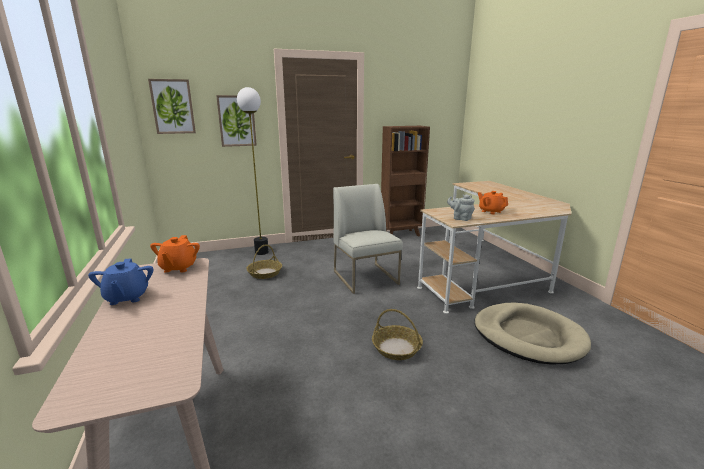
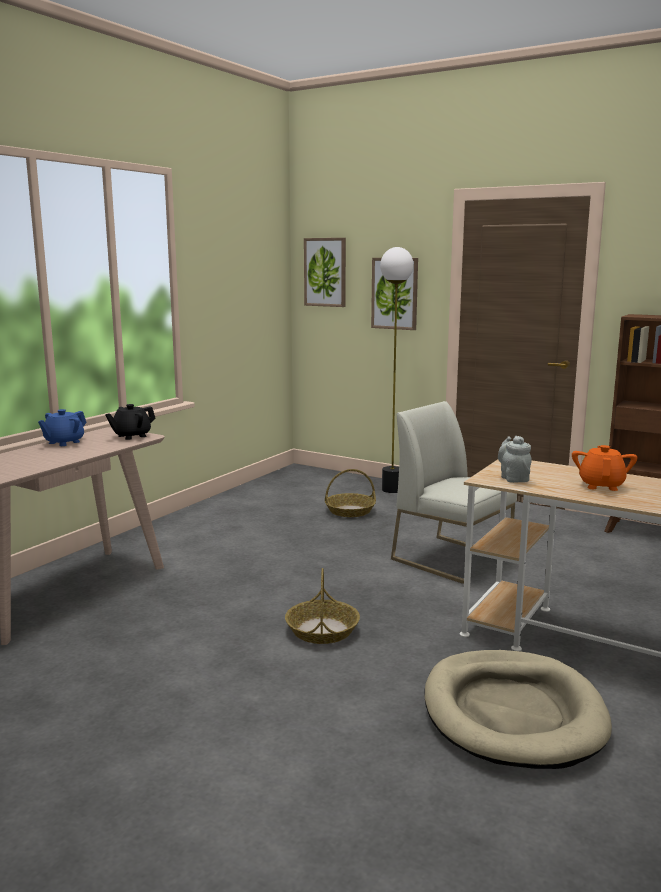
camera: 50 degrees right, 5 degrees down
orange teapot [150,235,200,273] -> black teapot [105,404,155,440]
white chair [333,184,403,294] -> white chair turned 75 degrees counterclockwise [391,401,517,584]

